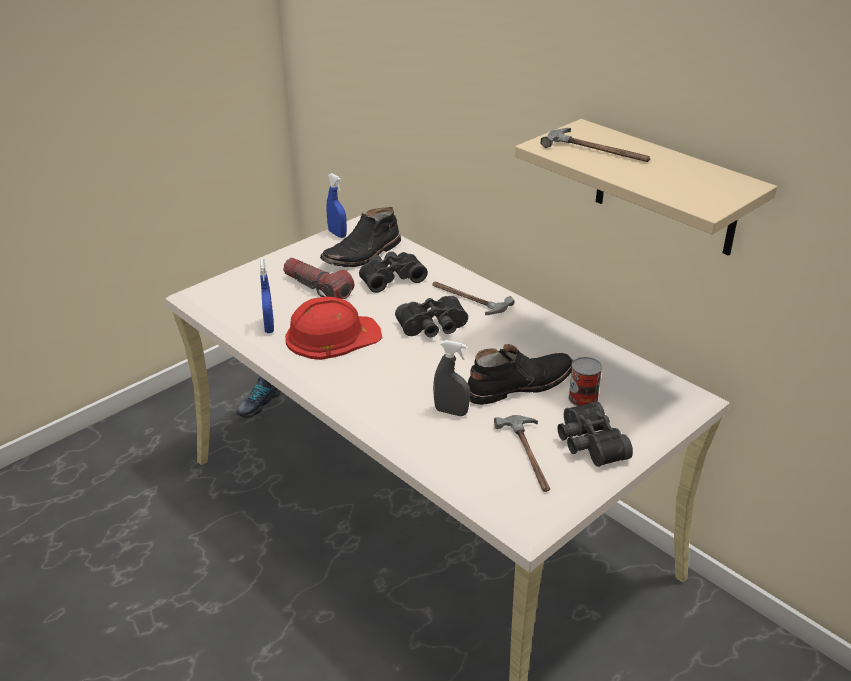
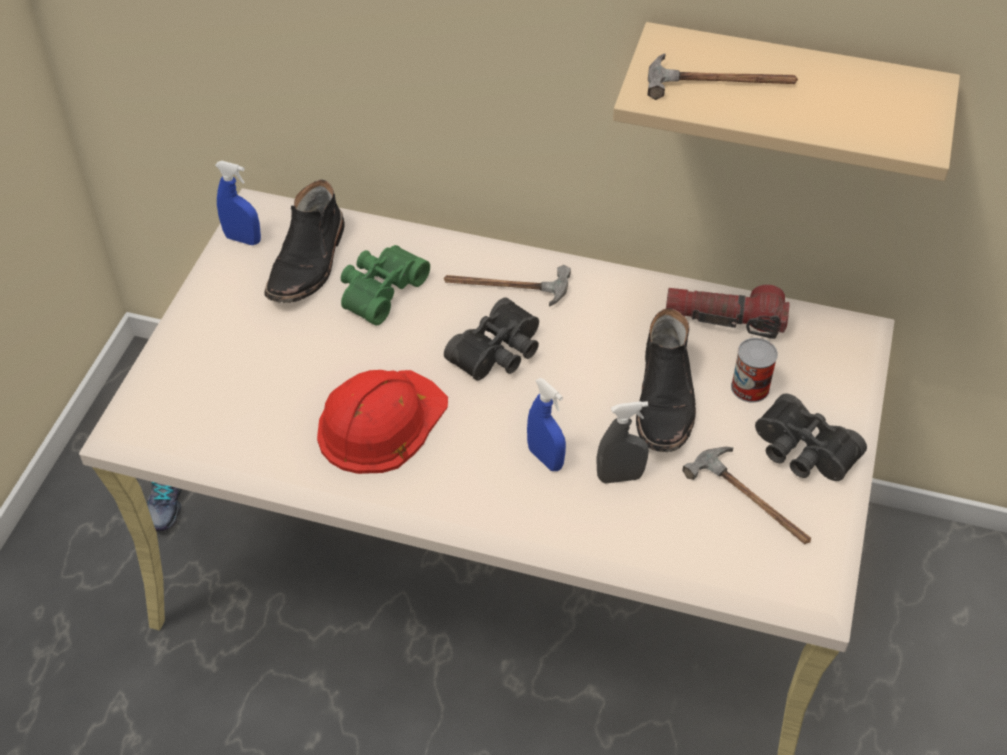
camera: 30 degrees left, 15 degrees up
blue spray bottle [260,259,274,333] -> blue spray bottle moved to [527,378,566,471]
flashlight [283,258,354,299] -> flashlight moved to [666,284,790,339]
black binoculars [359,251,428,293] -> green binoculars [341,245,430,326]
black boot [468,344,573,405] -> black boot turned 150 degrees clockwise [636,308,696,452]

